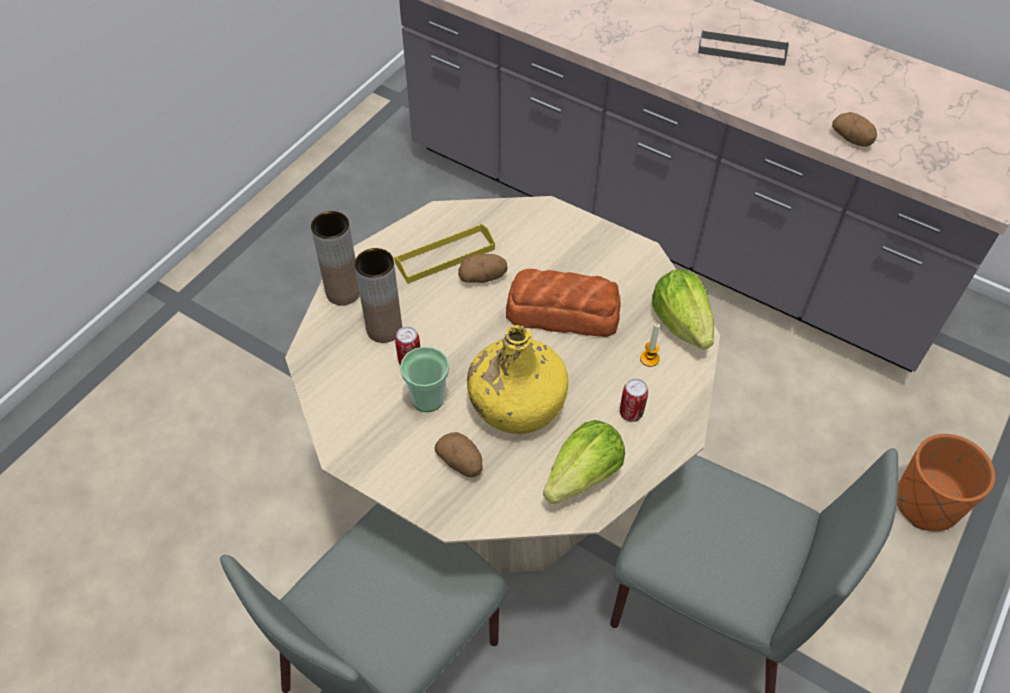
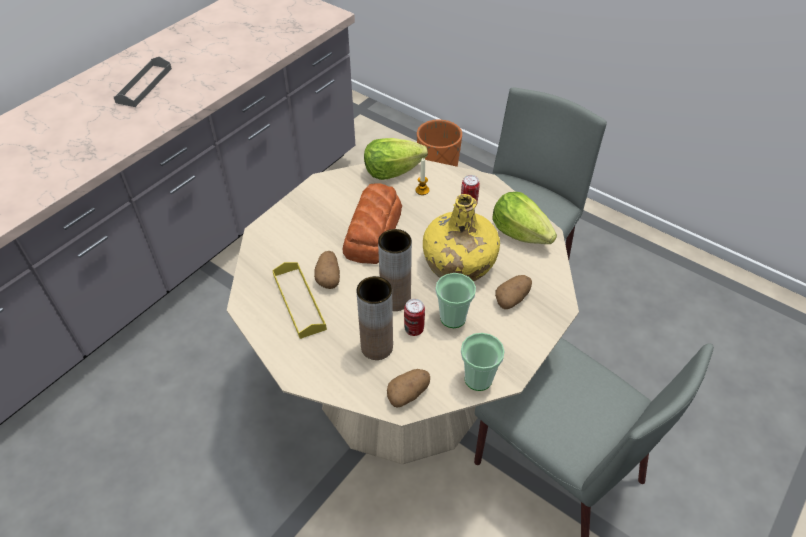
camera: 85 degrees left, 5 degrees down
brown vase [311,211,360,305] -> brown vase moved to [378,229,412,311]
potato [832,112,877,147] -> potato moved to [387,369,430,408]
none -> cup [461,333,505,391]

